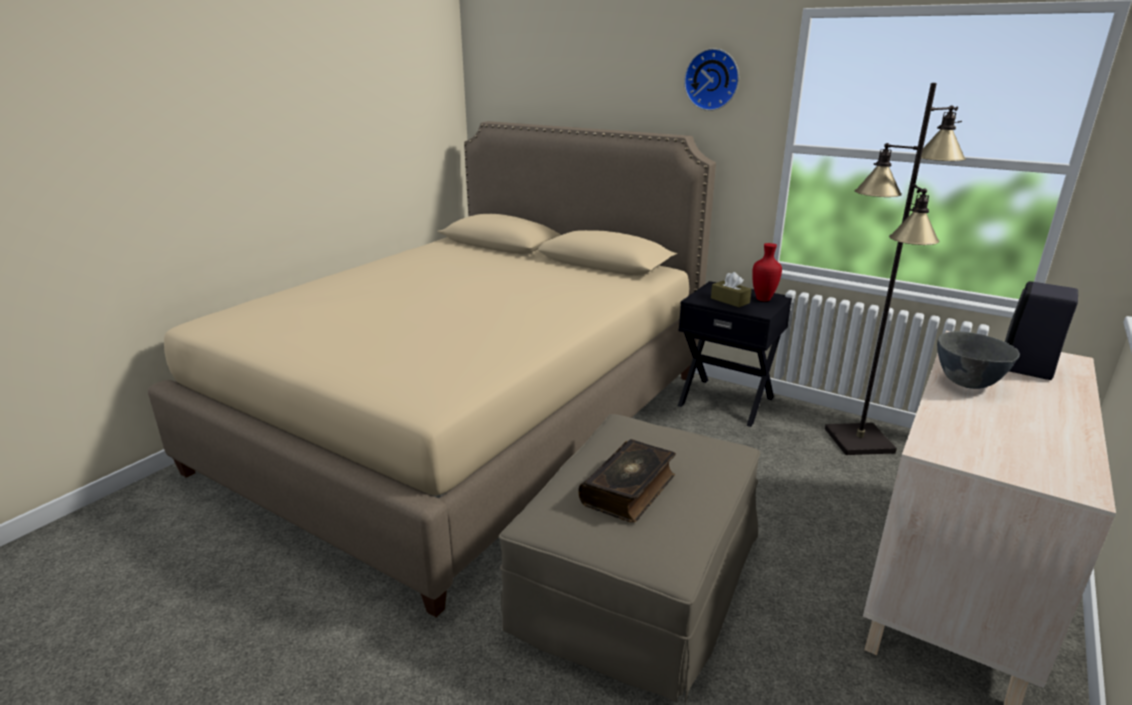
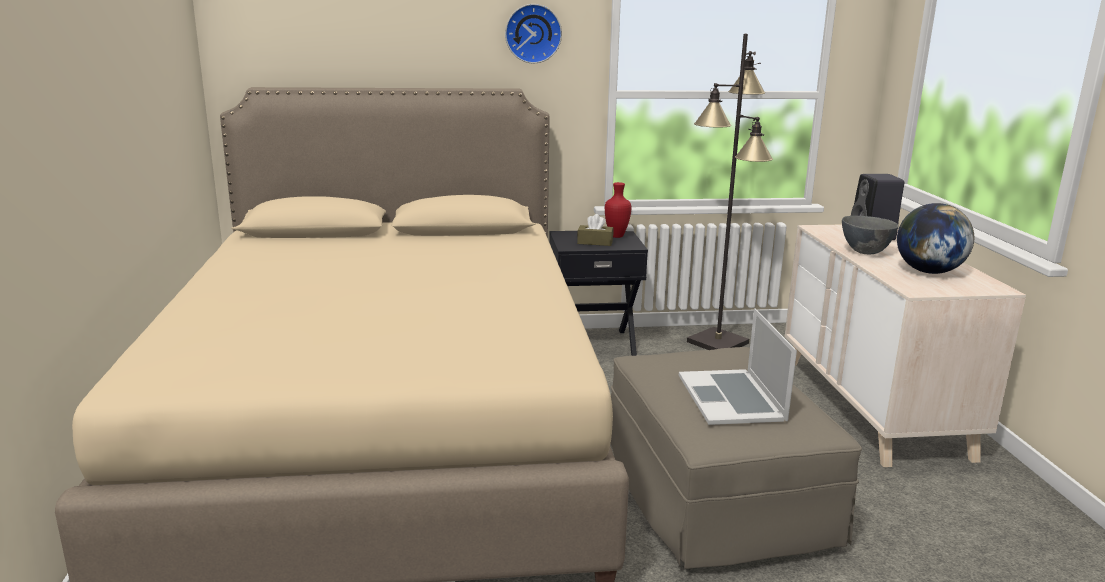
camera: 40 degrees left, 5 degrees down
book [578,439,676,523] -> laptop [679,308,797,425]
none -> globe [897,203,974,274]

